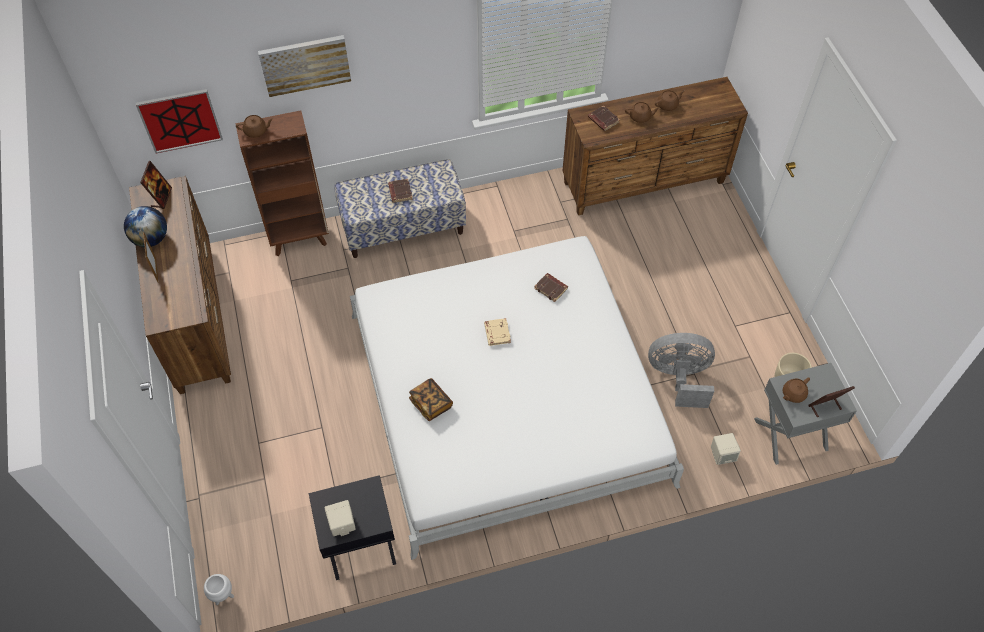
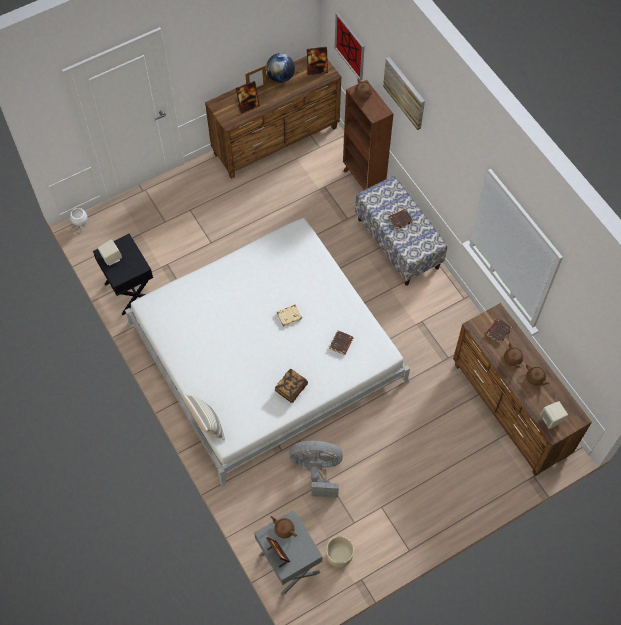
camera: 75 degrees right, 5 degrees up
book [409,378,453,421] -> book moved to [275,369,308,403]
grey fan [648,333,715,408] -> grey fan turned 75 degrees counterclockwise [289,440,343,498]
beige speaker [711,433,741,465] -> beige speaker moved to [540,401,568,429]
none -> pillow [183,393,225,441]
none -> picture frame [236,81,260,113]

